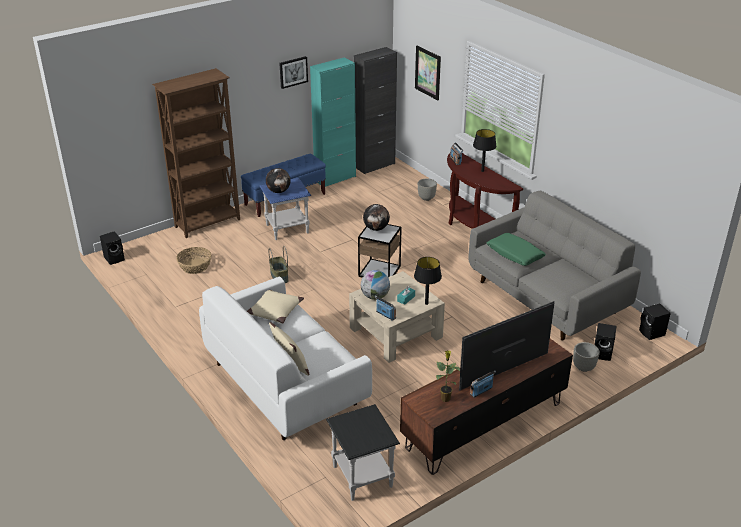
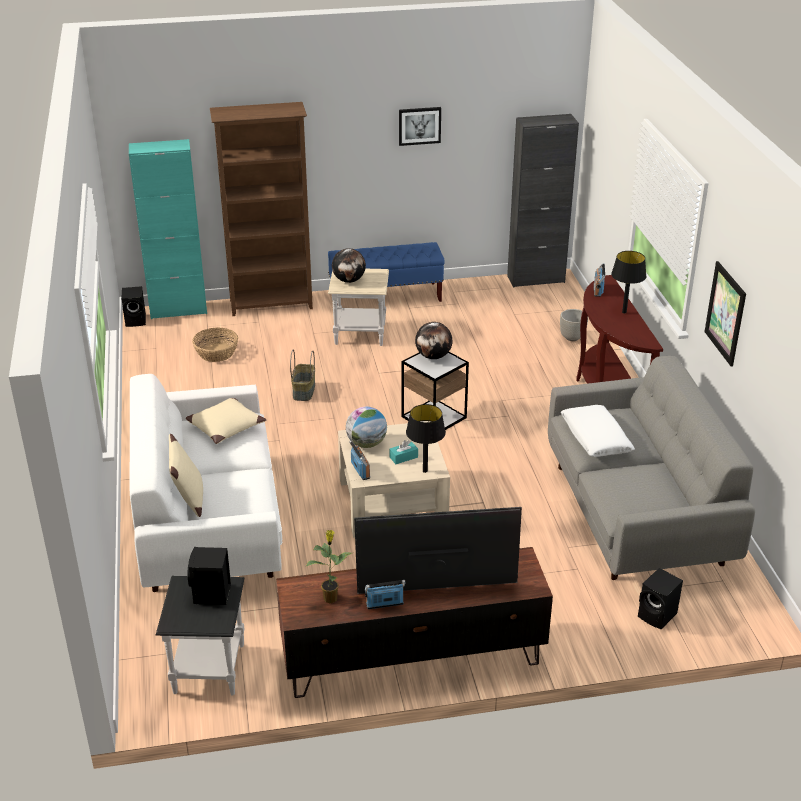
camera: 25 degrees right, 0 degrees up
blue side table [260,178,311,240] -> beige side table [328,269,389,346]
turquoise cabinet [310,57,356,187] -> turquoise cabinet moved to [129,139,207,319]
picture [415,46,441,100] -> picture moved to [705,261,746,367]
green pillow [486,233,546,266] -> white pillow [561,405,635,457]
grey planter [573,342,600,372] -> none
black speaker [639,303,671,340] -> black speaker moved to [187,547,231,605]

